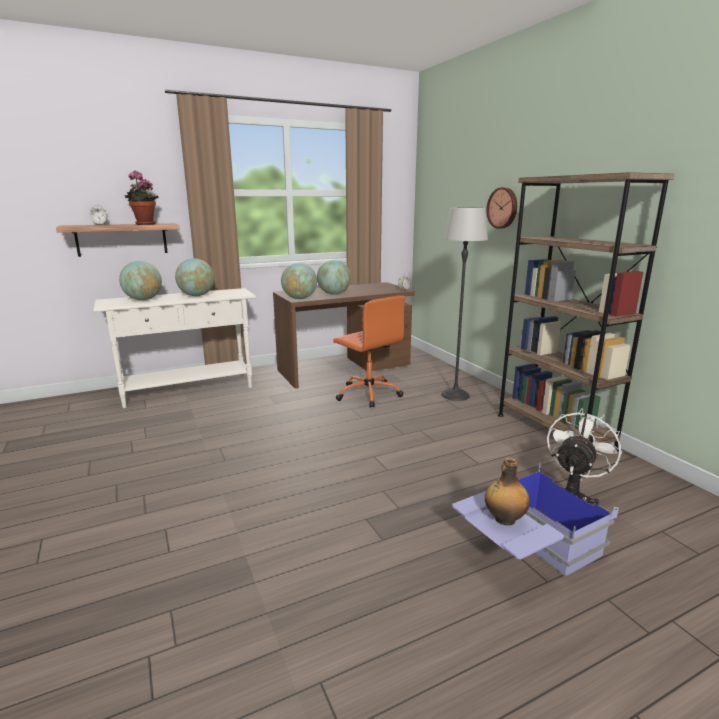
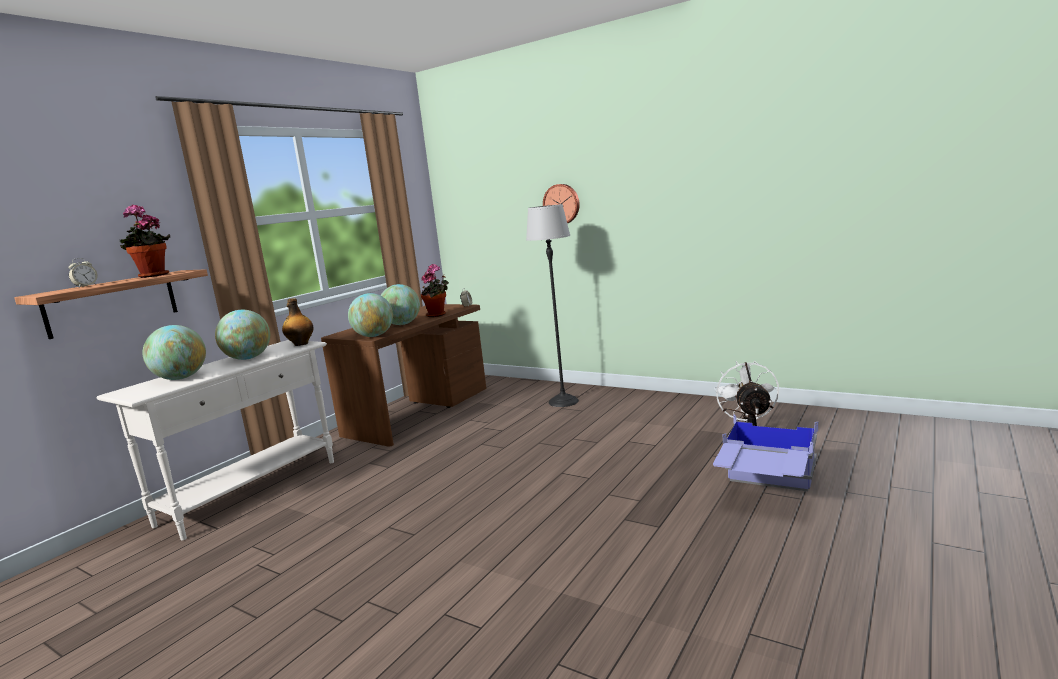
camera: 30 degrees left, 5 degrees down
orange office chair [333,295,405,408] -> none
bottle [485,458,530,526] -> bottle moved to [282,298,314,346]
brown bookcase [498,172,674,452] -> none
none -> potted plant [421,264,449,317]

